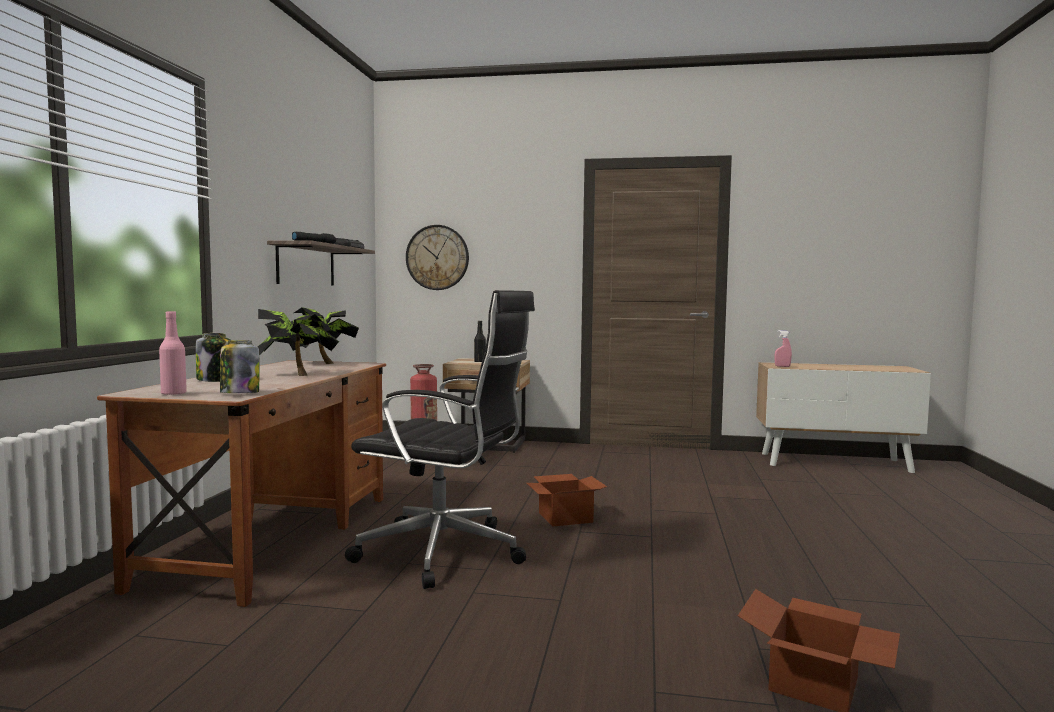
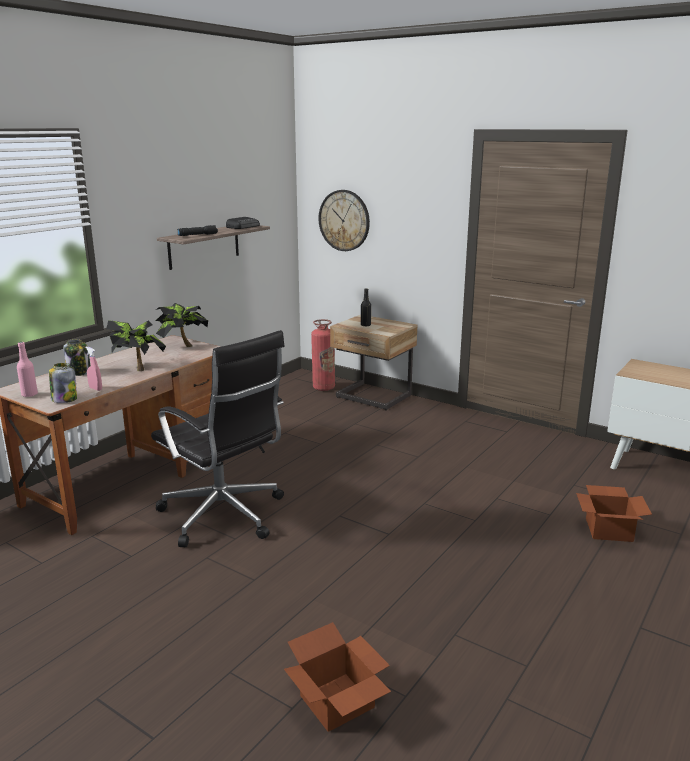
camera: 25 degrees right, 15 degrees up
cardboard box [527,474,607,526] -> cardboard box moved to [576,485,652,542]
pink spray bottle [775,330,792,367] -> pink spray bottle moved to [85,347,102,391]

